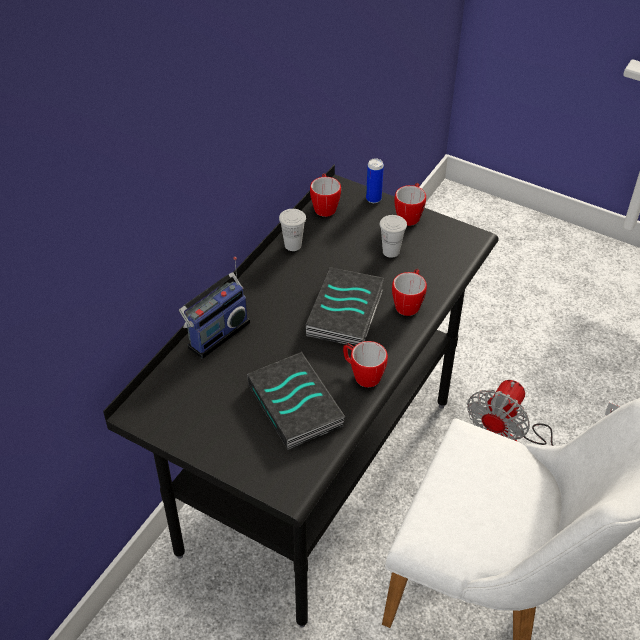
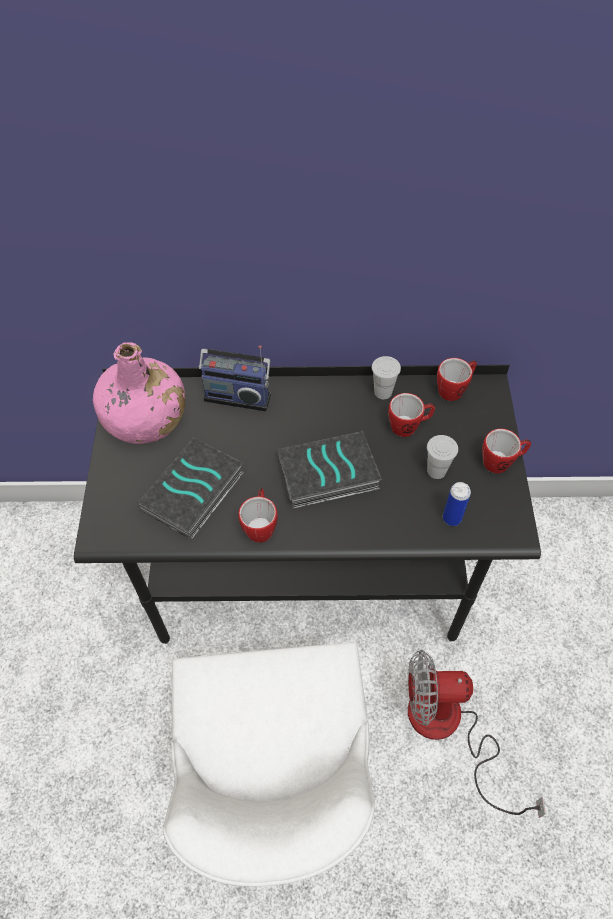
camera: 60 degrees right, 10 degrees up
can [366,158,384,203] -> can moved to [443,482,471,526]
mug [392,269,427,316] -> mug moved to [388,393,435,437]
none -> pink bottle [93,342,185,444]

